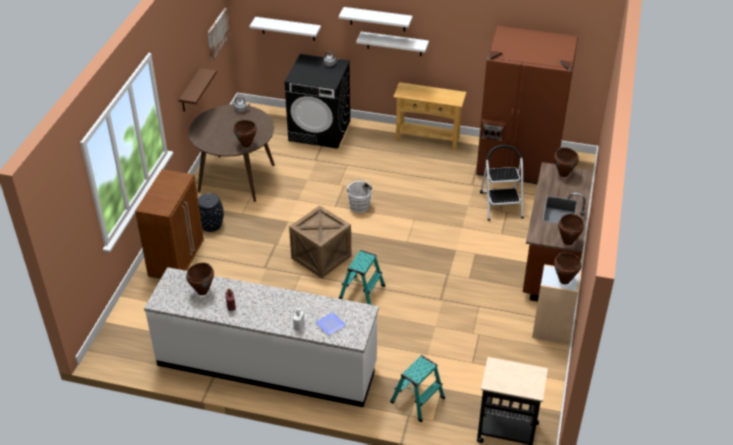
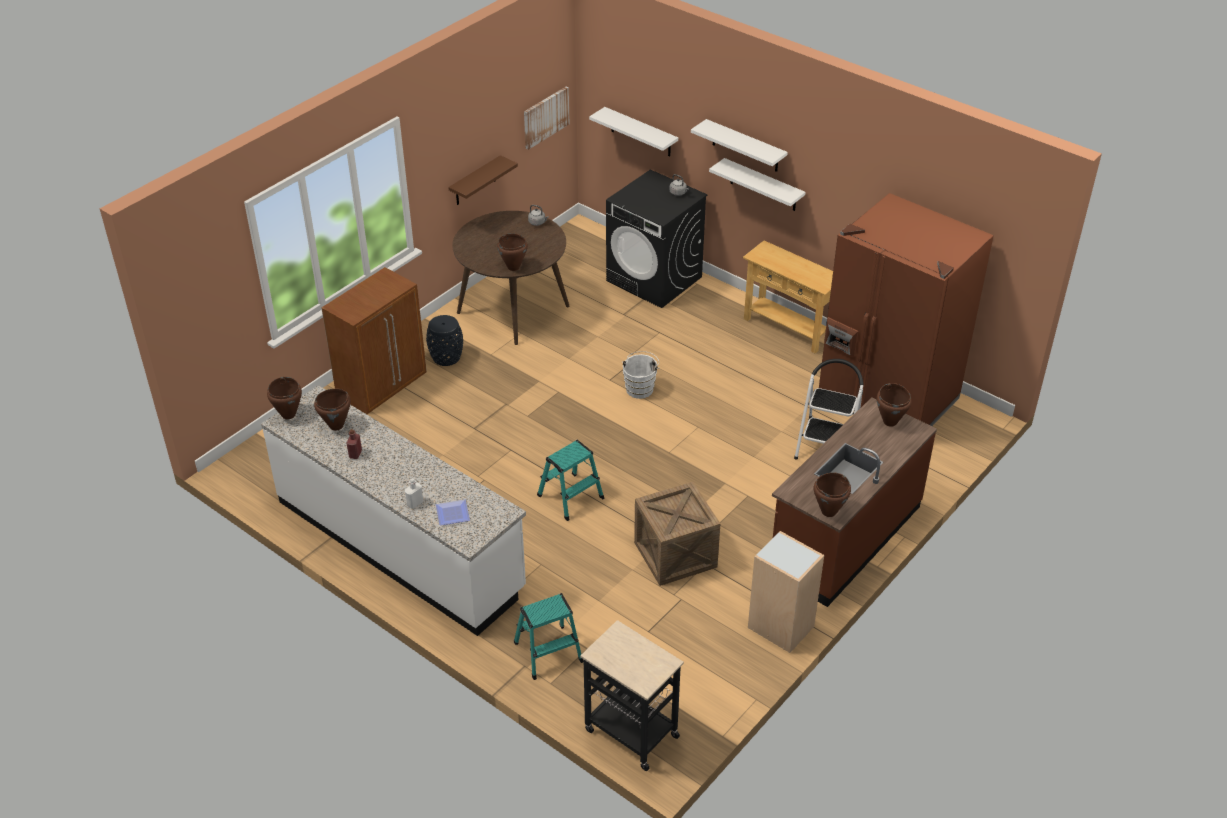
camera: 25 degrees right, 0 degrees up
crate [289,205,351,278] -> crate moved to [634,482,720,586]
brown cooking pot [554,252,581,284] -> brown cooking pot moved to [267,377,302,419]

